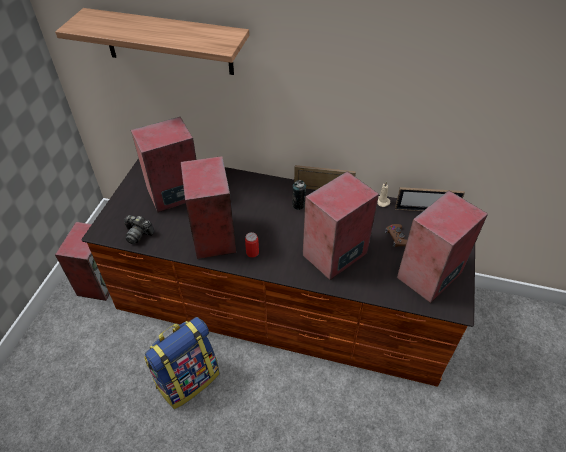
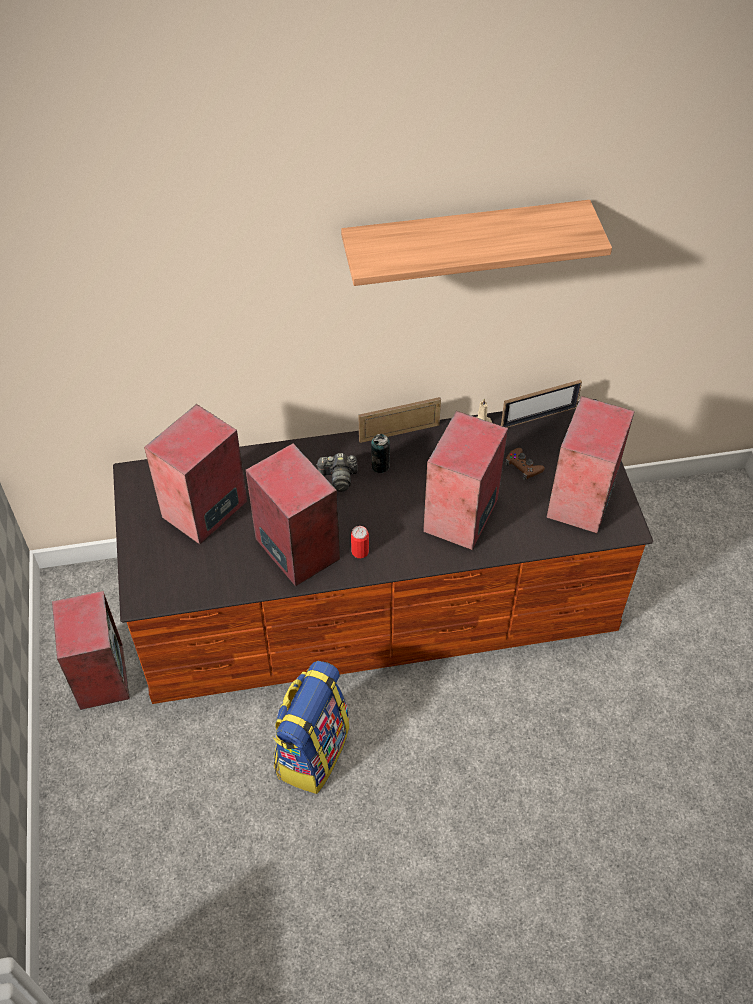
camera: 25 degrees left, 5 degrees up
shelf [55,8,249,75] -> shelf moved to [341,200,612,286]
camera [124,215,155,244] -> camera moved to [316,453,358,492]

